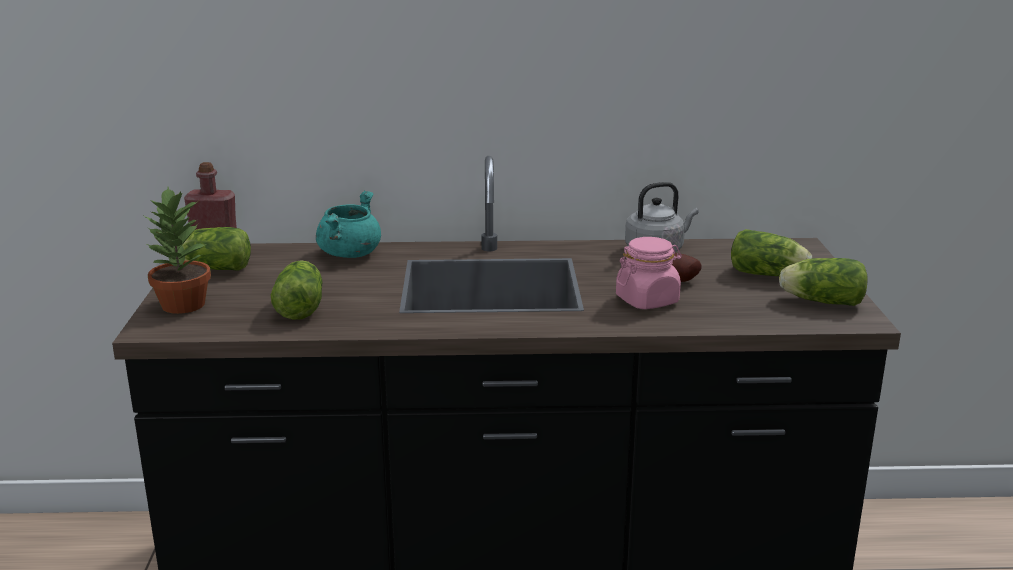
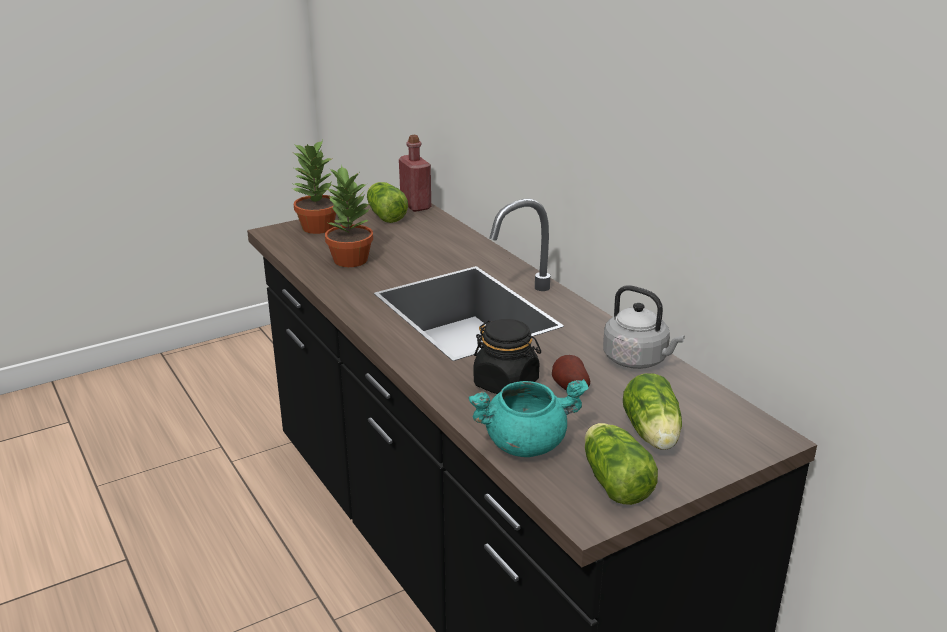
camera: 60 degrees right, 5 degrees up
lettuce [271,260,322,320] -> potted plant [325,165,373,267]
turquoise cooking pot [316,191,381,258] -> turquoise cooking pot moved to [468,379,589,457]
pink jar [616,237,682,309] -> black jar [474,319,541,394]

